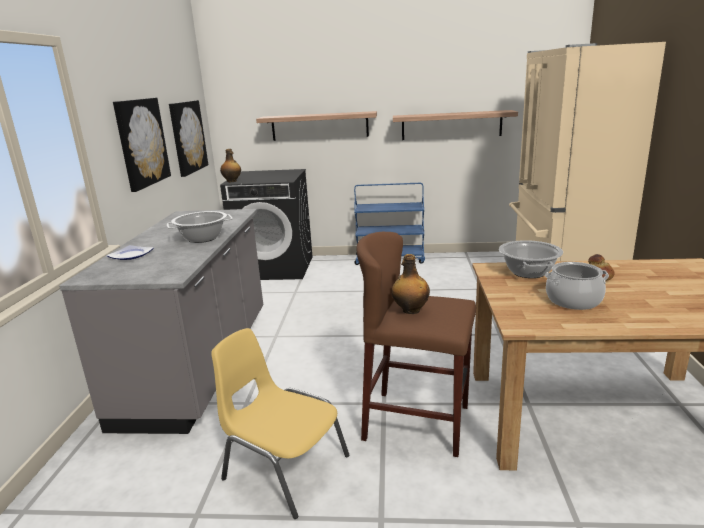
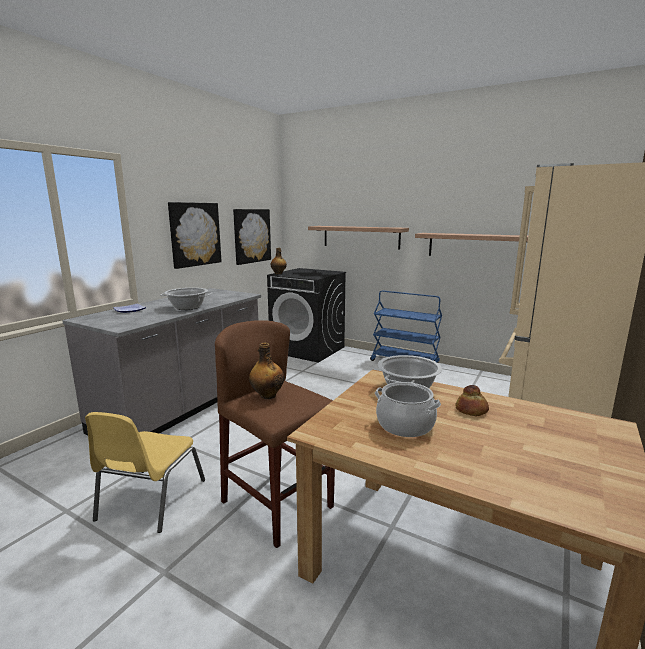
camera: 25 degrees right, 5 degrees down
yellow chair [211,328,350,519] -> yellow chair turned 135 degrees counterclockwise [85,412,205,533]

